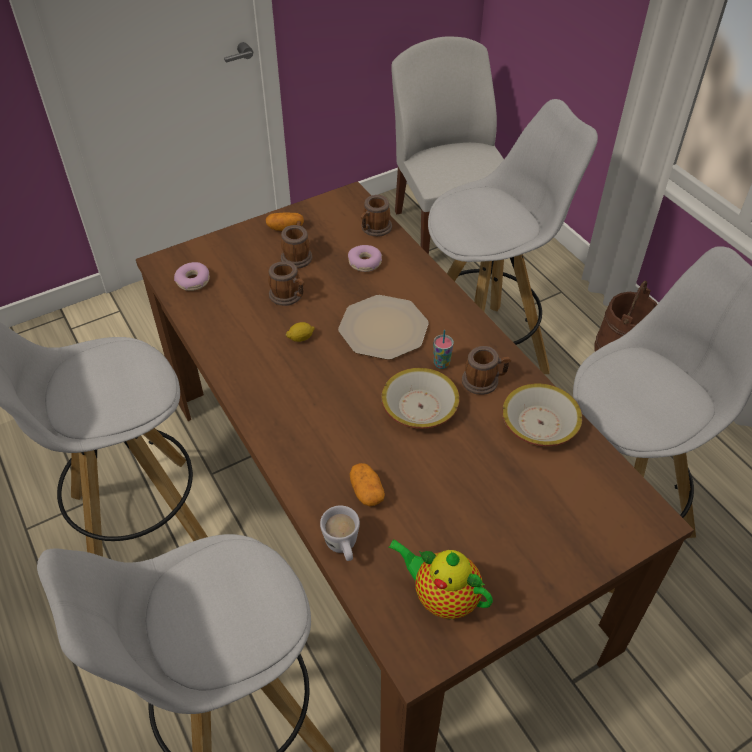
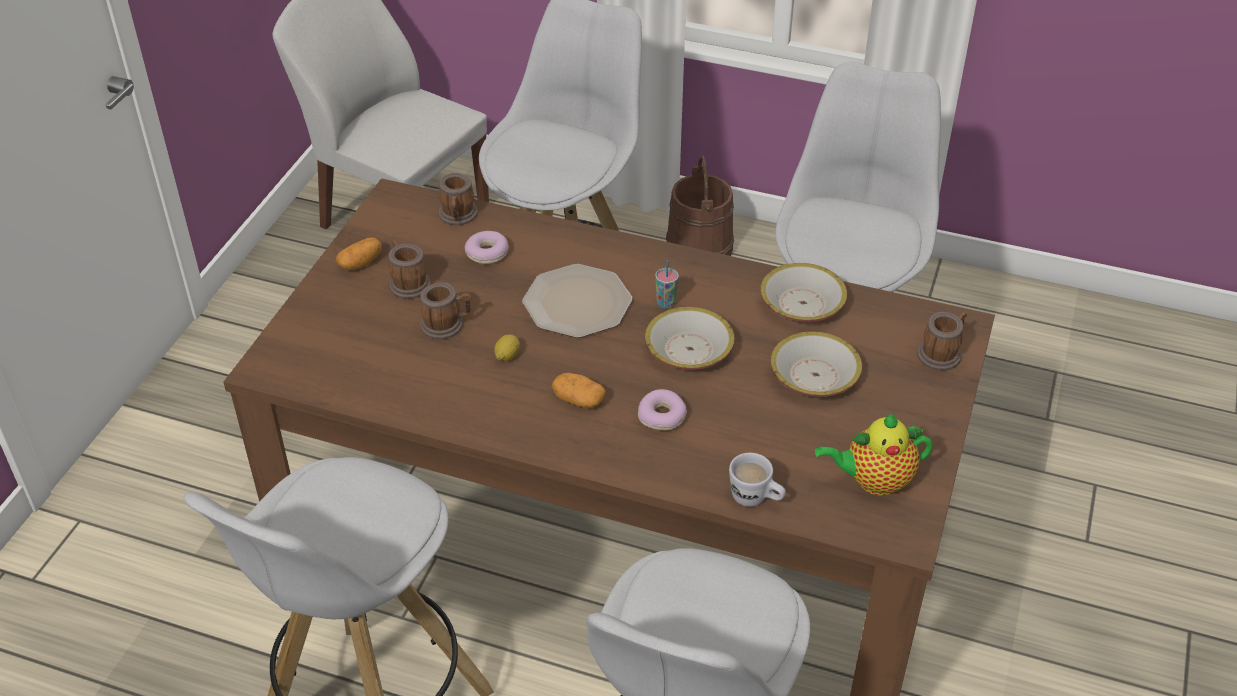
camera: 40 degrees left, 5 degrees down
donut [174,262,210,291] -> donut moved to [638,389,687,430]
potato [350,463,385,506] -> potato moved to [552,373,606,408]
mug [462,346,511,395] -> mug moved to [917,312,967,371]
none -> bowl [770,331,862,397]

